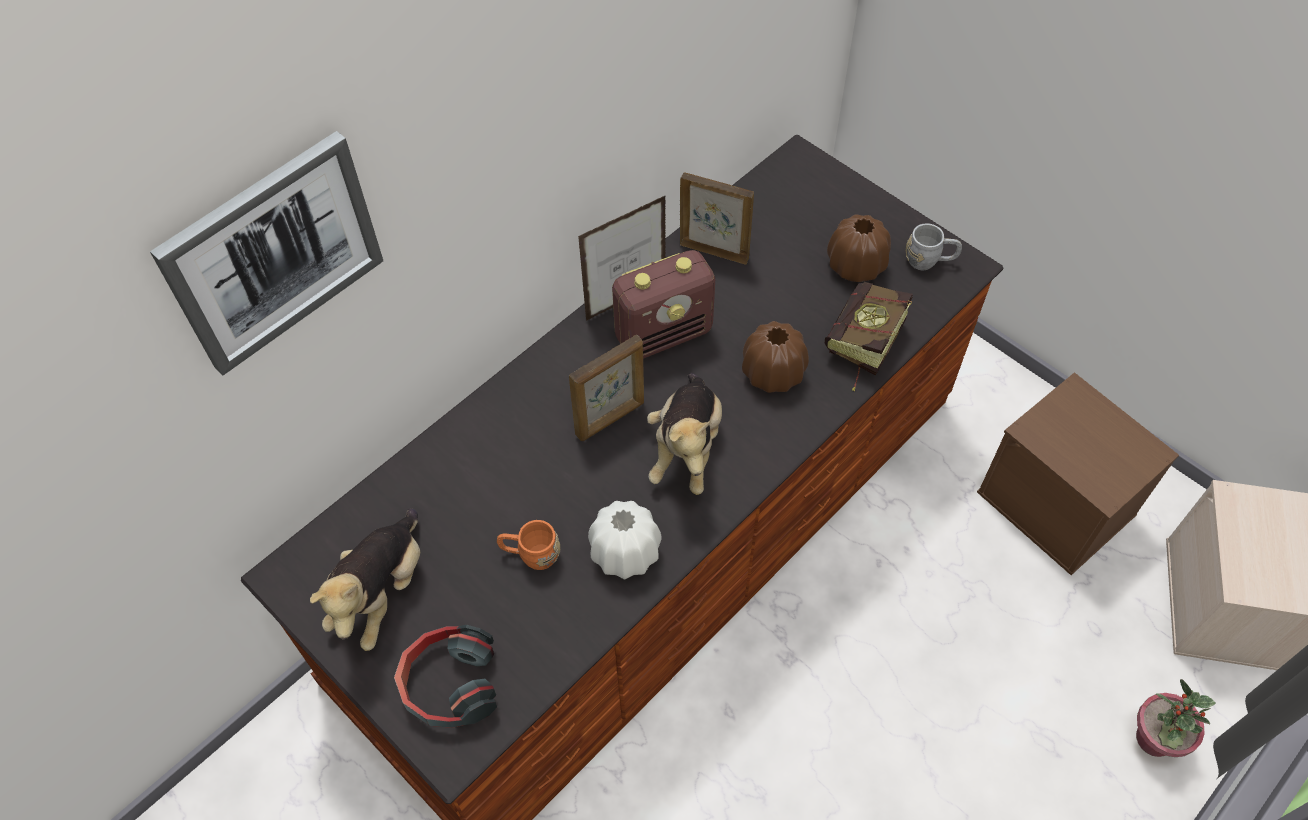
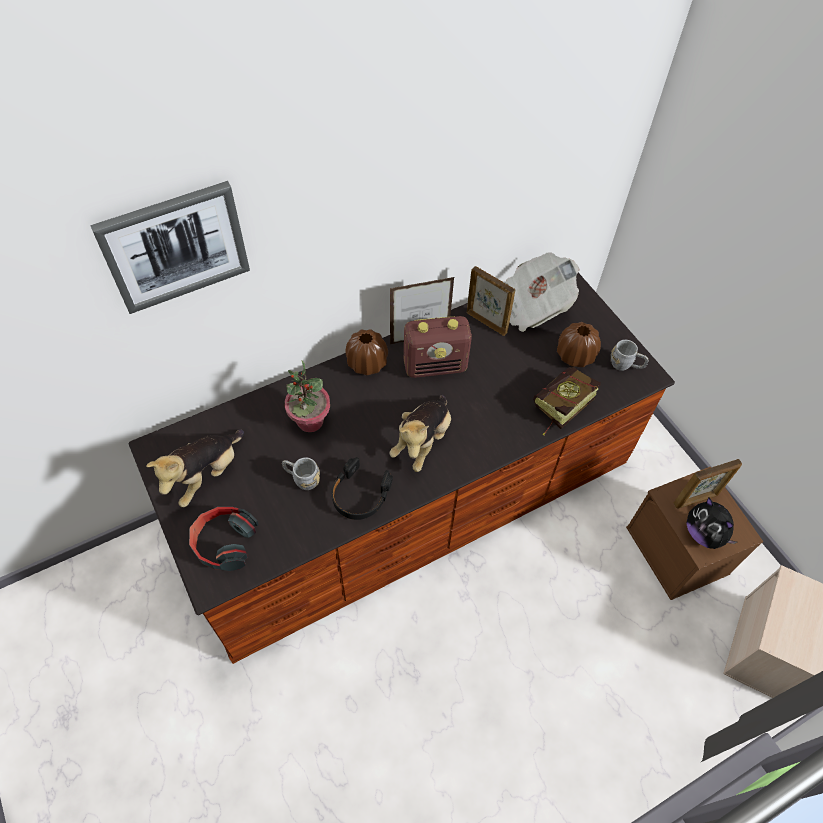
camera: 15 degrees right, 0 degrees up
orange mug [497,520,560,570] -> grey mug [282,457,320,490]
picture frame [569,335,644,441] -> picture frame moved to [674,459,742,509]
white vase [588,501,661,579] -> black headphones [332,457,393,520]
brown vase [742,321,809,393] -> brown vase moved to [345,329,388,375]
potted plant [1136,679,1215,757] -> potted plant moved to [285,360,330,432]
none -> newspaper [506,252,580,332]
none -> plush toy [686,497,737,549]

